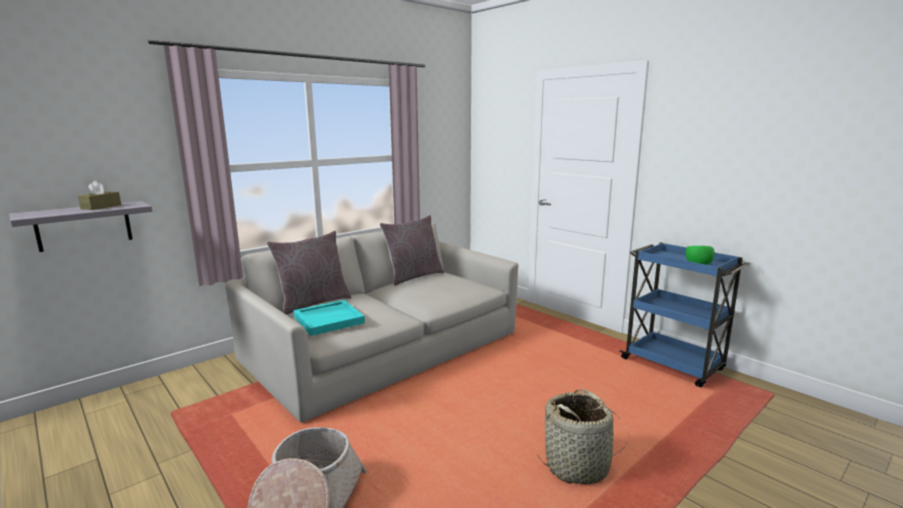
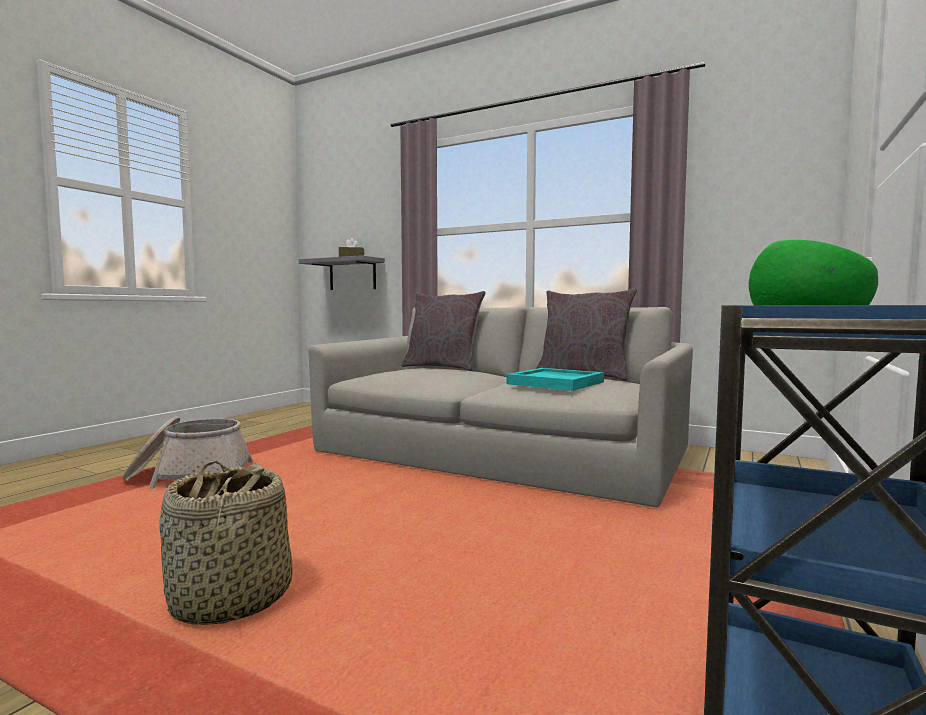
camera: 70 degrees right, 10 degrees down
turquoise tray [293,300,365,336] -> turquoise tray moved to [507,368,604,391]

